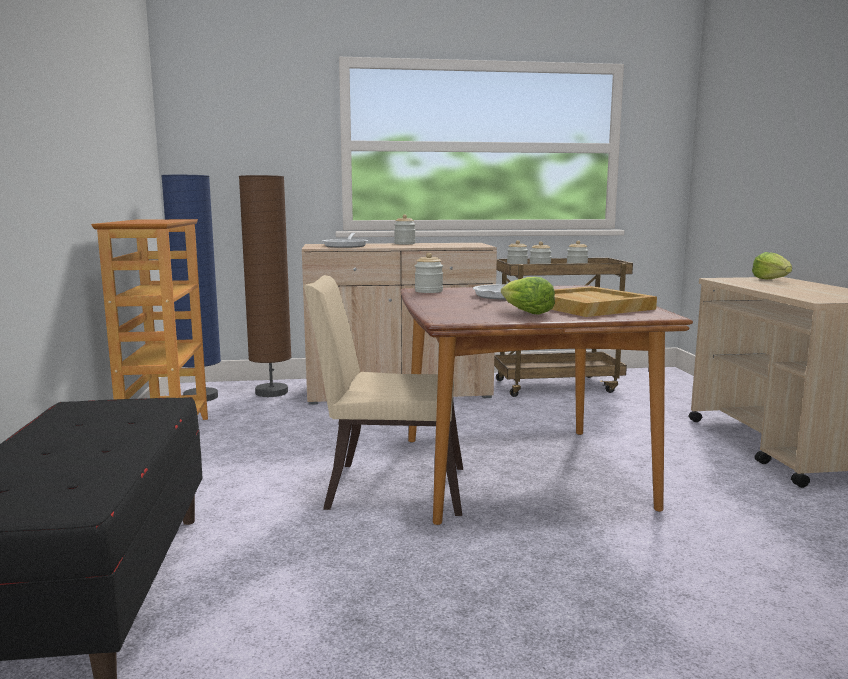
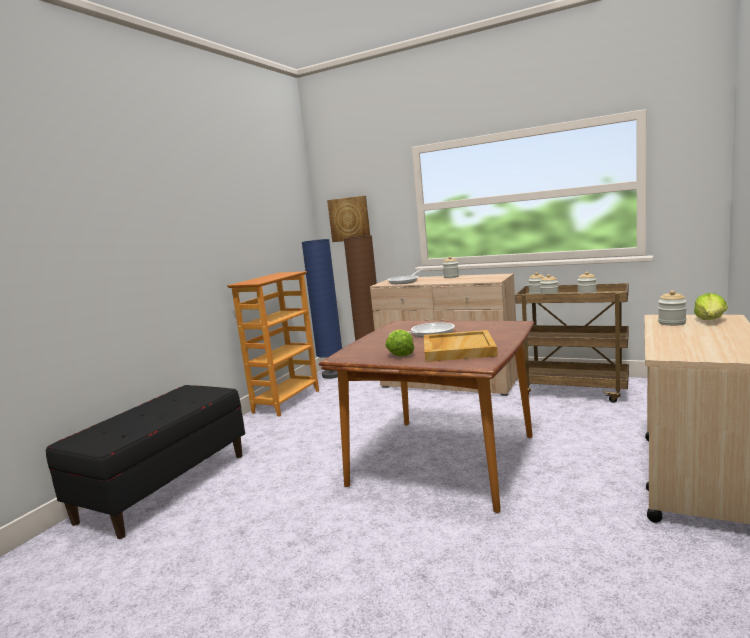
camera: 35 degrees right, 0 degrees up
beige chair [304,275,463,516] -> none
jar [415,253,443,293] -> jar moved to [658,290,687,326]
none -> picture [327,196,370,242]

